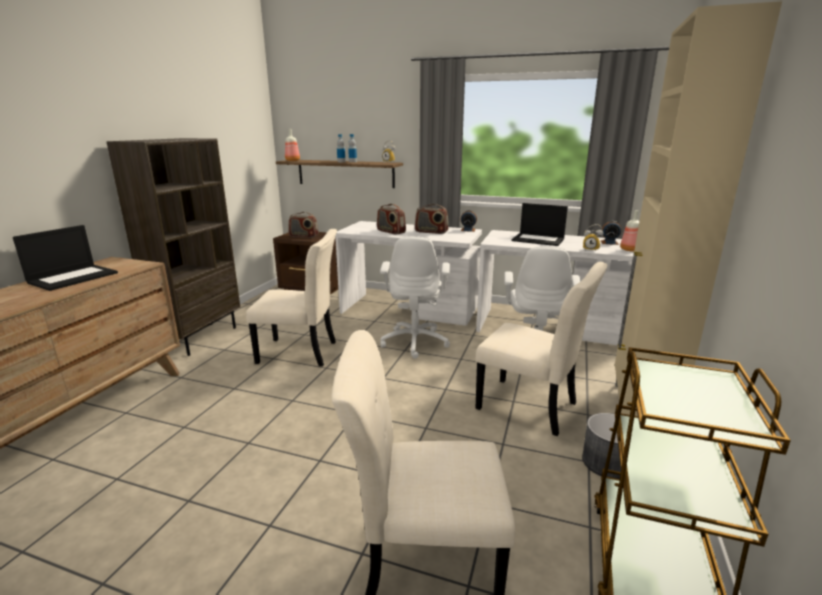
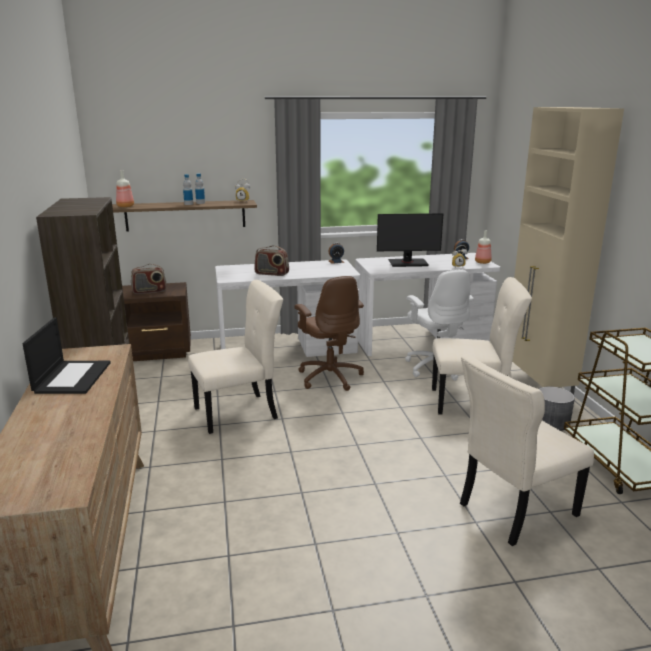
camera: 30 degrees left, 0 degrees up
white office chair [380,236,450,359] -> brown office chair [295,276,364,391]
radio [415,204,449,234] -> none
laptop [512,203,568,246] -> monitor [377,213,443,267]

